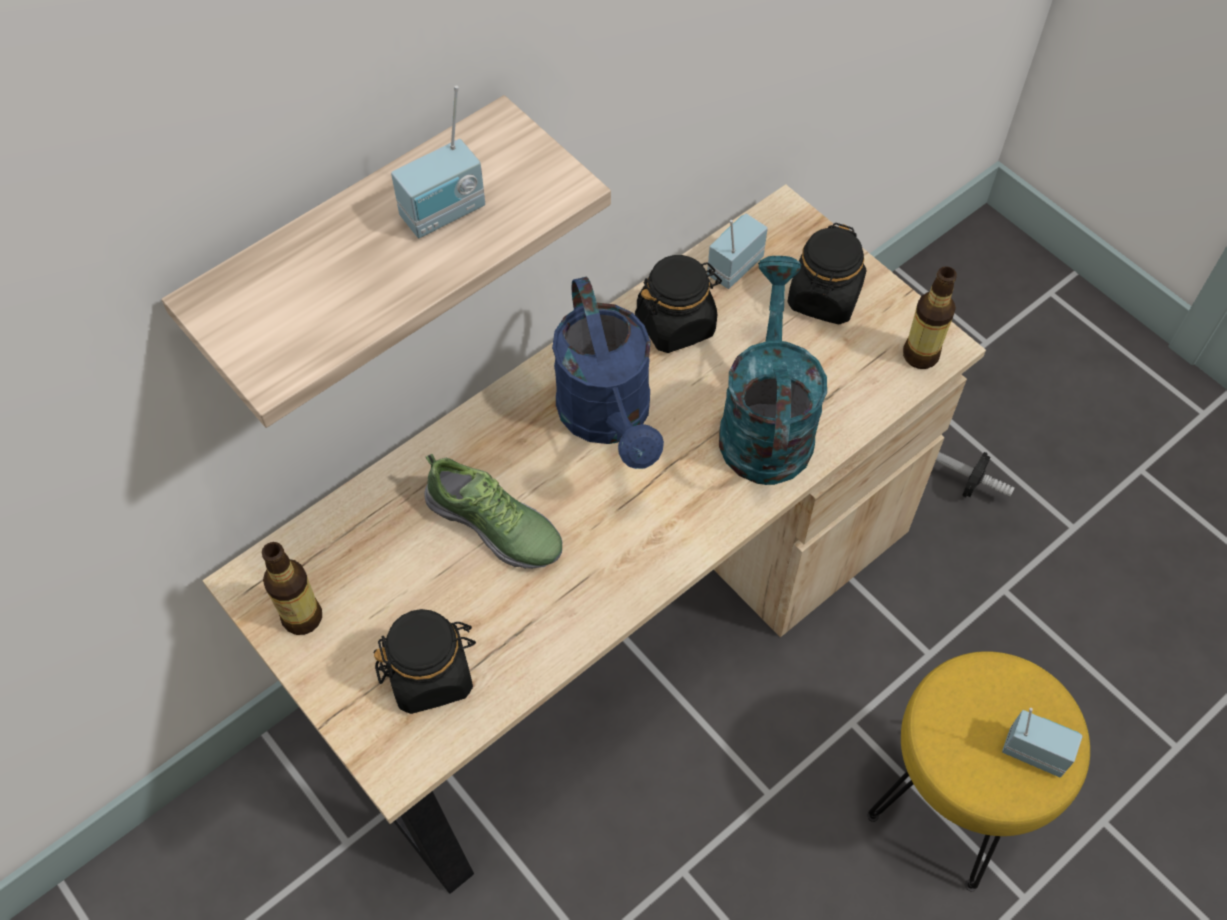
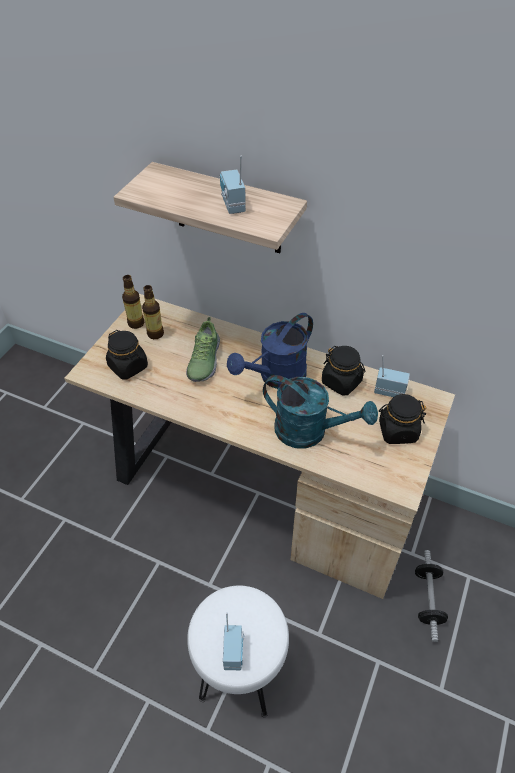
camera: 65 degrees right, 10 degrees down
radio [391,86,485,238] -> radio turned 45 degrees clockwise [220,156,246,214]
turquoise watering can [719,256,827,485] -> turquoise watering can turned 45 degrees clockwise [263,375,378,449]
yellow stool [867,651,1090,891] -> white stool [187,586,289,718]
bottle [903,266,957,369] -> bottle moved to [142,285,164,339]

